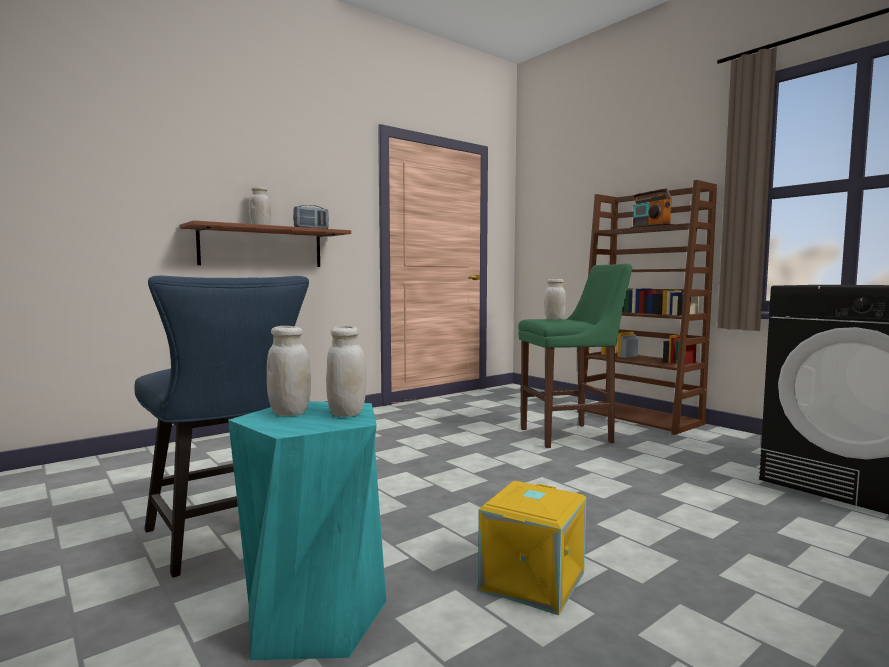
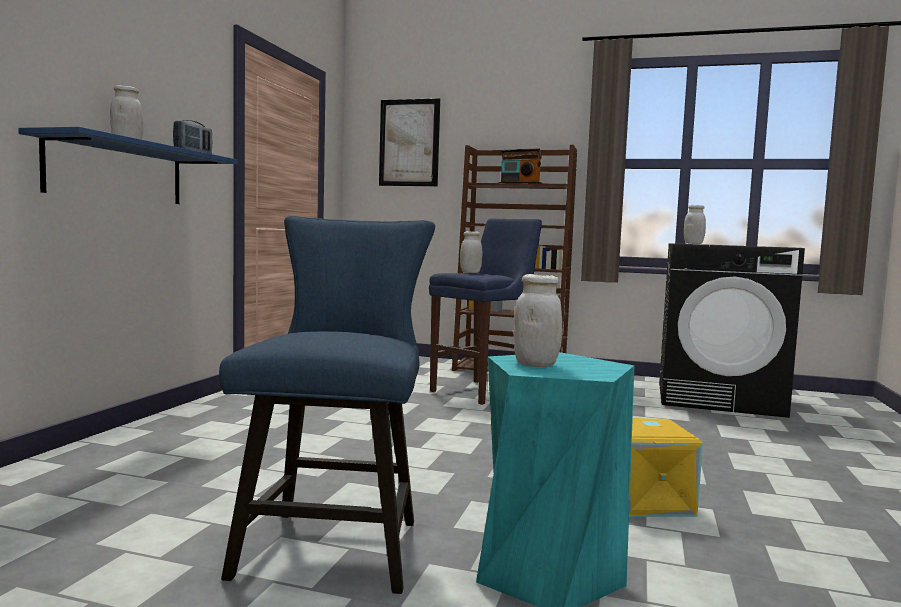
camera: 35 degrees left, 0 degrees up
blue chair [134,275,309,577] -> blue chair turned 105 degrees counterclockwise [219,216,435,594]
brown shelf [179,220,351,267] -> blue shelf [18,127,238,204]
white jar [326,326,367,417] -> white jar moved to [684,205,706,244]
green stool [518,264,632,448] -> blue stool [429,219,542,405]
none -> picture [379,98,440,186]

